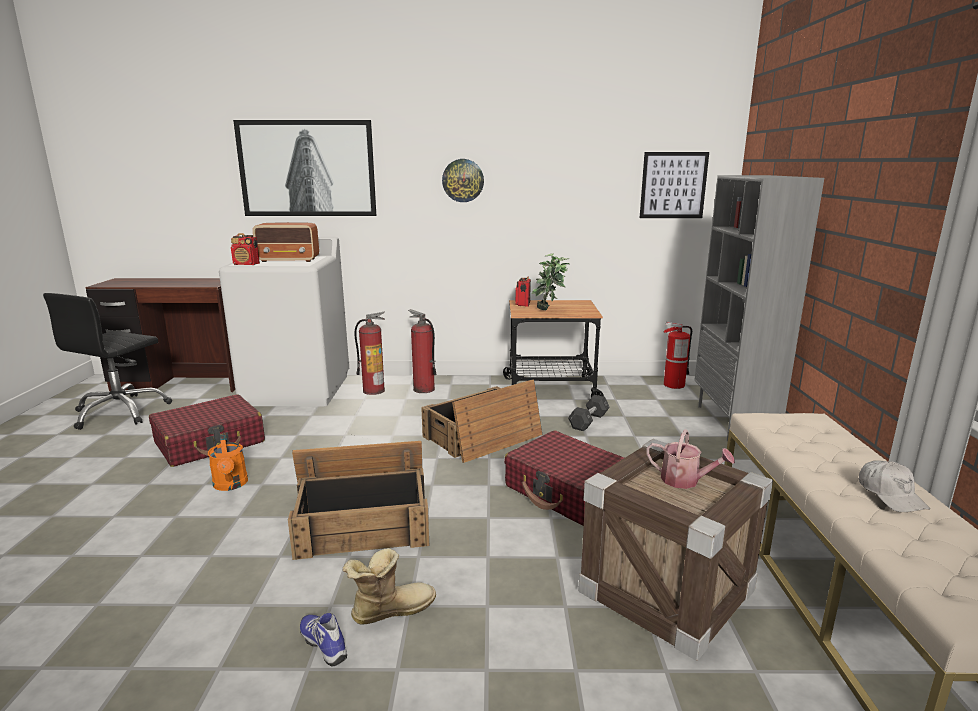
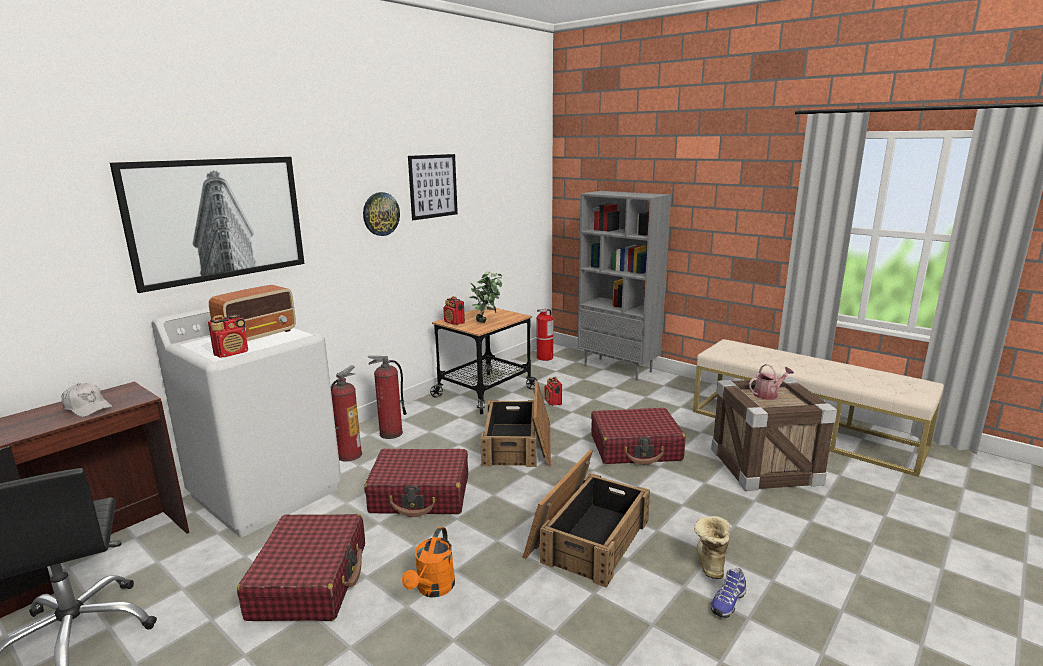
camera: 50 degrees left, 0 degrees up
orange watering can [208,433,248,491] -> orange watering can turned 90 degrees clockwise [402,527,455,598]
shoe [300,613,347,667] -> shoe turned 45 degrees counterclockwise [711,567,746,618]
grey dumbbell [568,395,610,431] -> radio [545,377,562,406]
picture [640,152,709,218] -> picture moved to [408,154,458,220]
white cap [859,460,930,512] -> white cap moved to [62,383,112,417]
none -> red suitcase [364,449,468,517]

